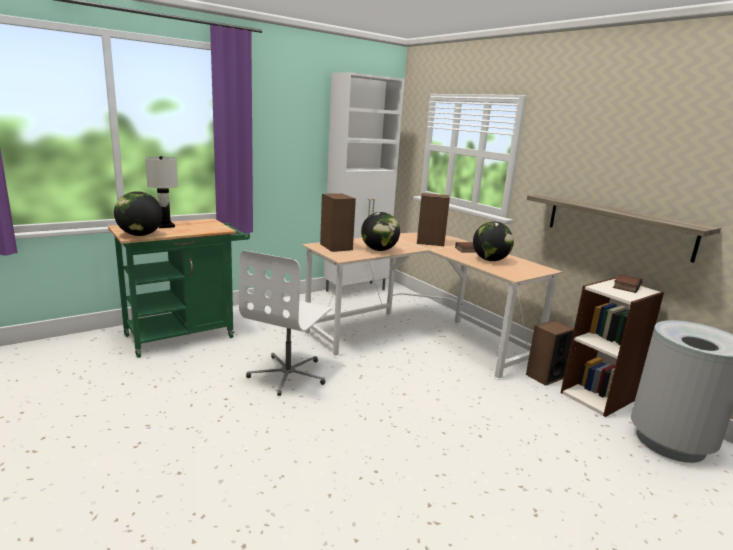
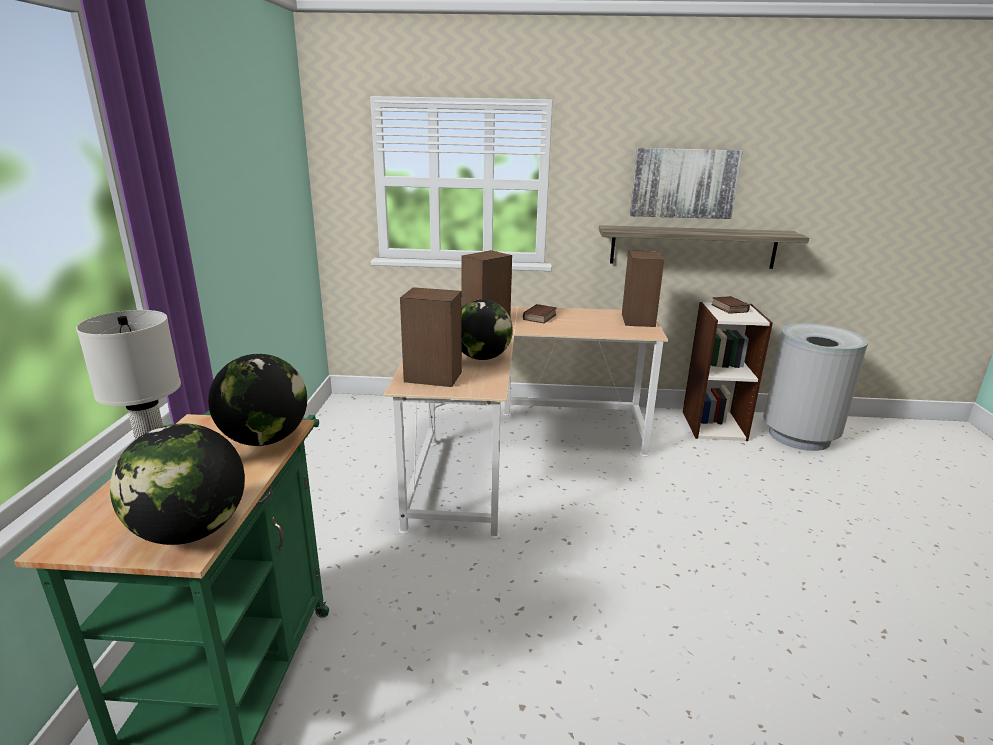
camera: 50 degrees left, 5 degrees up
white office chair [239,250,332,396] -> none
white cabinet [324,72,405,292] -> none
globe [473,222,514,261] -> globe moved to [208,354,307,446]
speaker [526,320,574,386] -> speaker moved to [622,250,664,327]
none -> picture [630,148,743,219]

